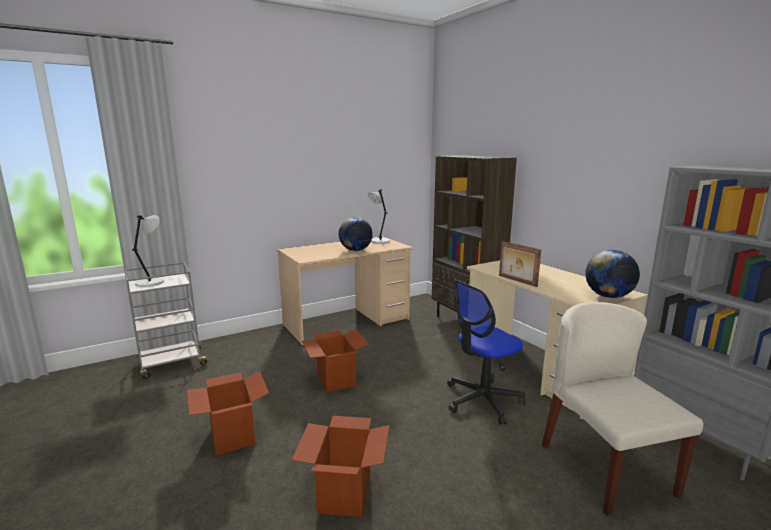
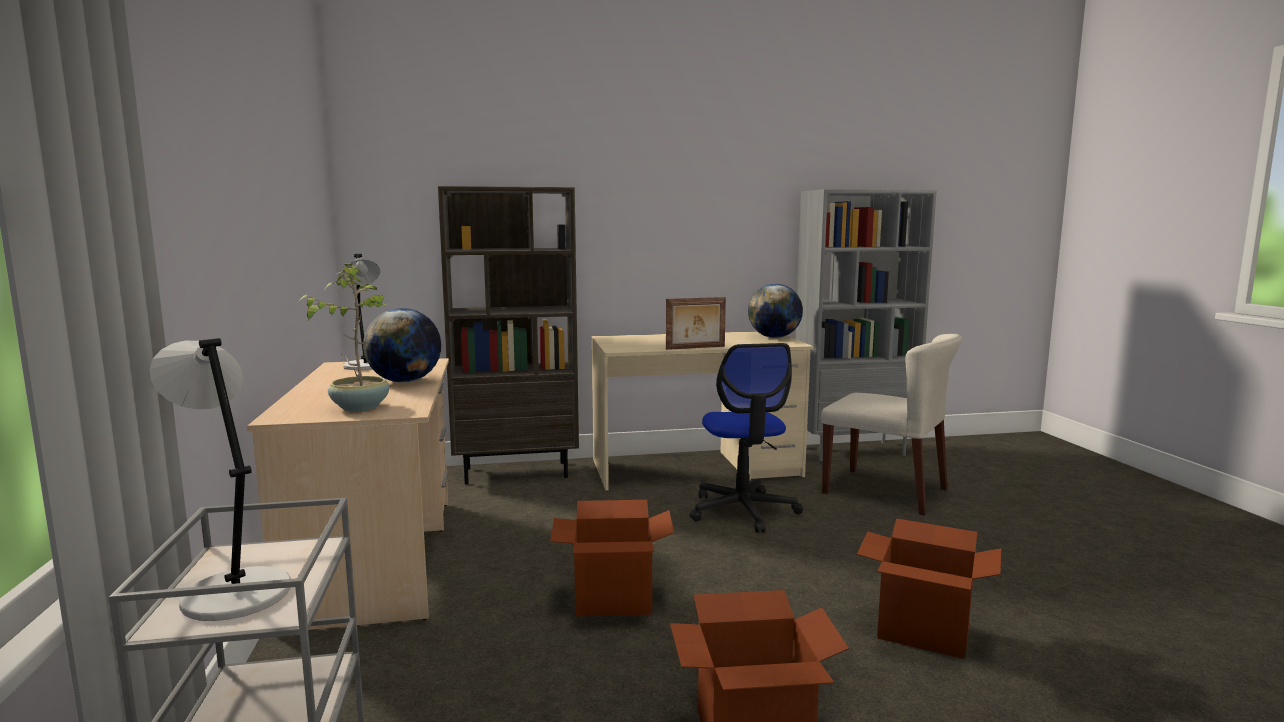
camera: 70 degrees left, 5 degrees down
beige chair [542,302,703,516] -> beige chair turned 150 degrees counterclockwise [821,334,962,516]
none -> potted plant [298,264,389,412]

